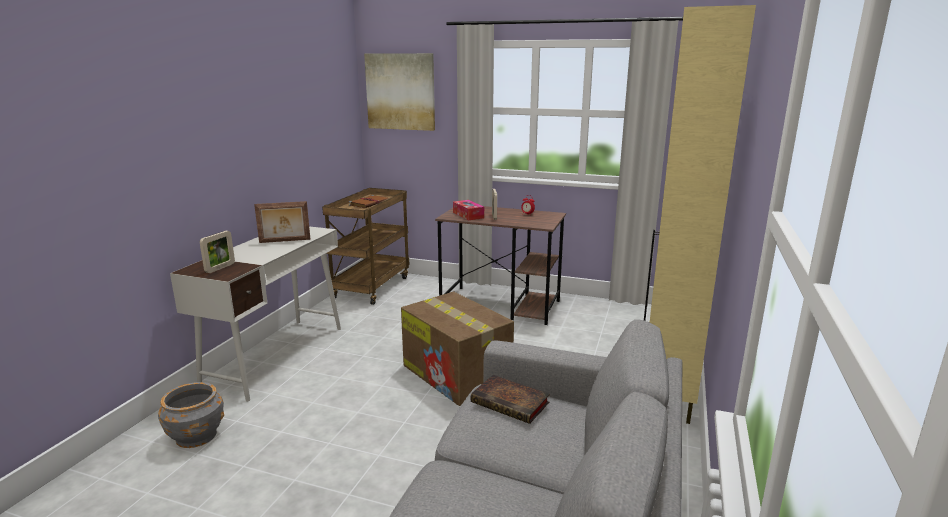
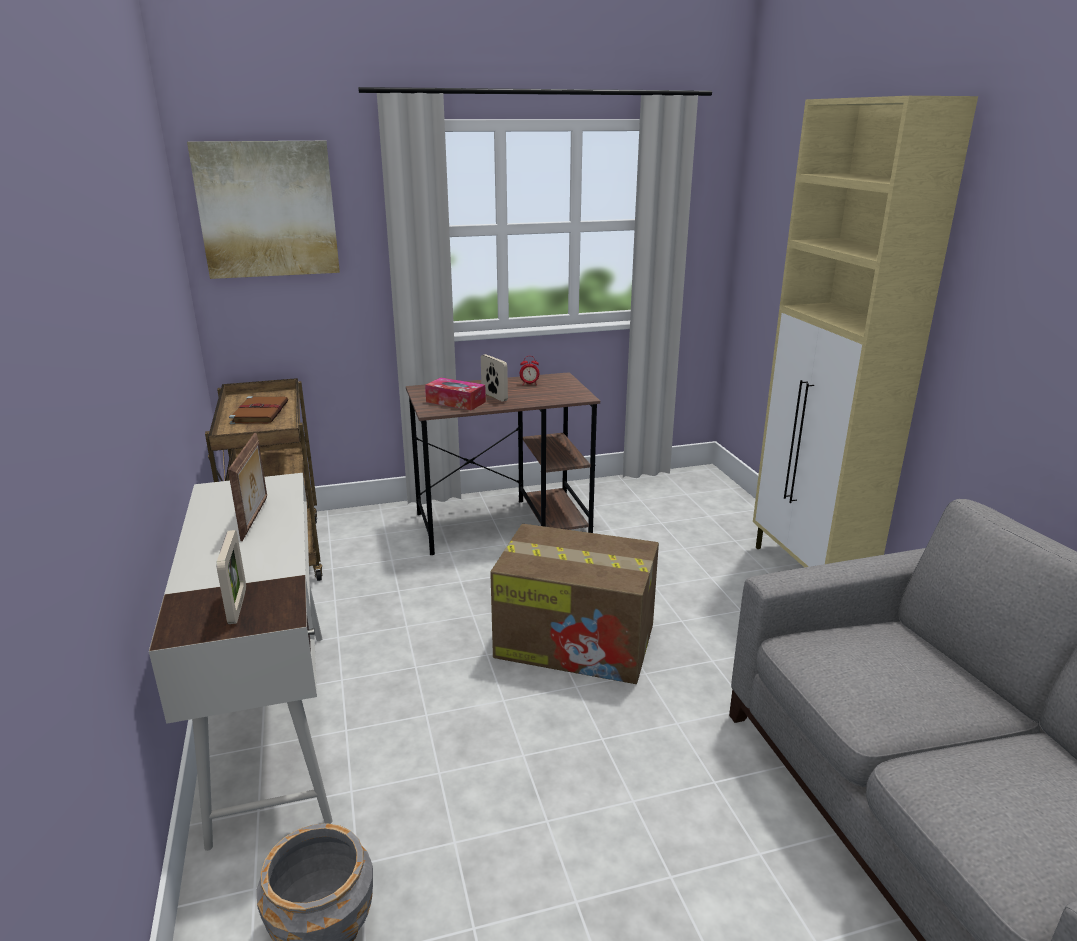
camera: 35 degrees left, 5 degrees up
picture frame [254,201,310,243] -> picture frame turned 45 degrees counterclockwise [228,433,267,541]
book [470,375,550,424] -> none

